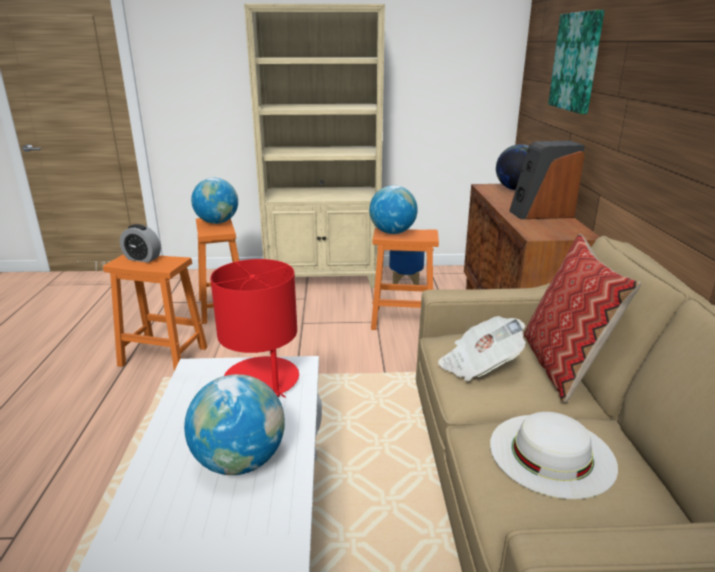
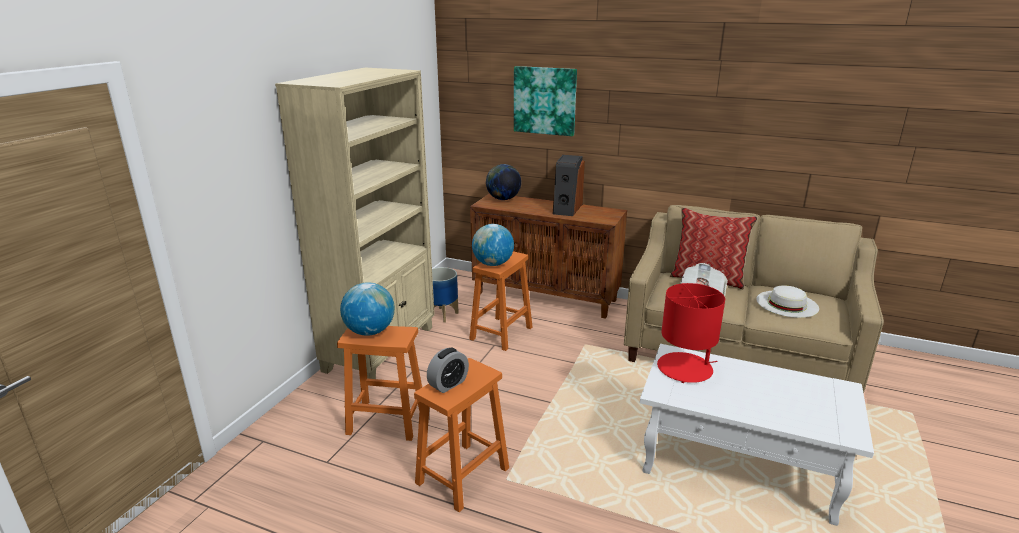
camera: 65 degrees left, 0 degrees up
globe [184,374,285,475] -> none

